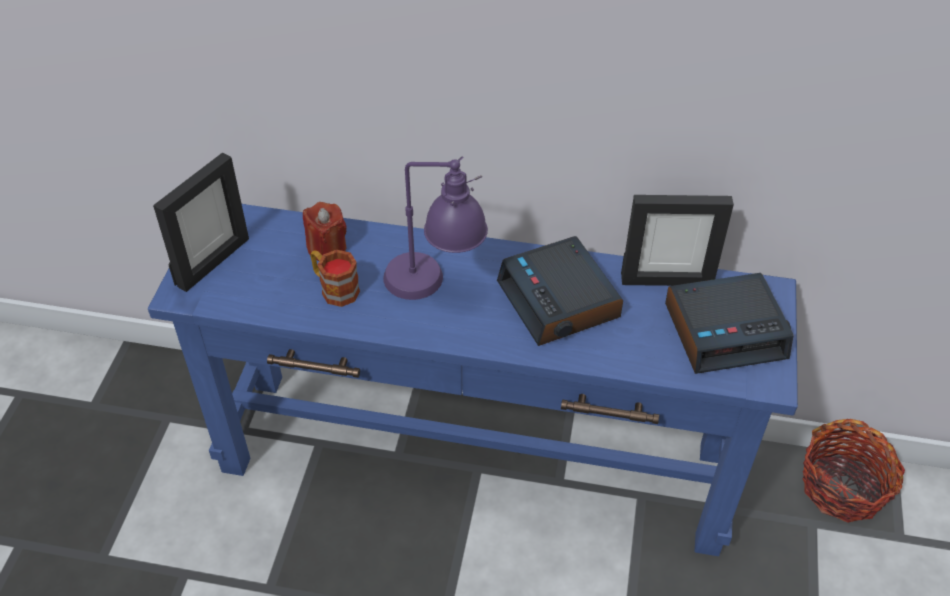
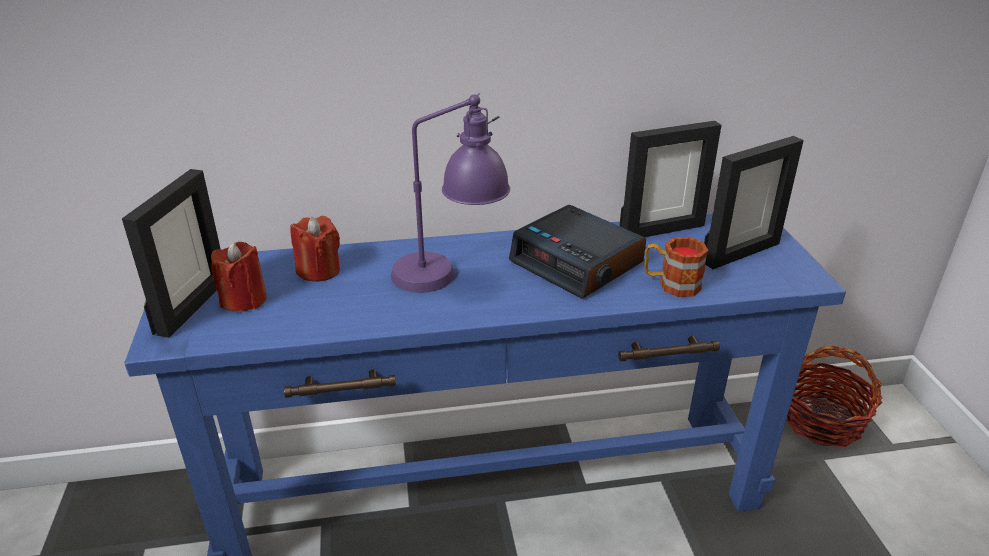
camera: 20 degrees left, 15 degrees down
mug [310,250,360,307] -> mug moved to [644,237,708,297]
alarm clock [665,273,793,374] -> picture frame [704,136,804,269]
none -> red candle [211,242,267,312]

